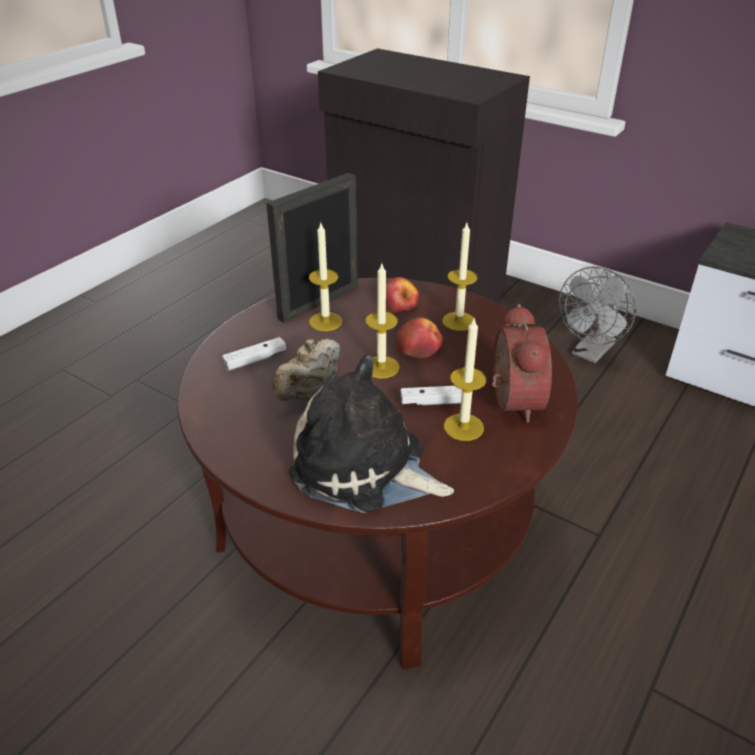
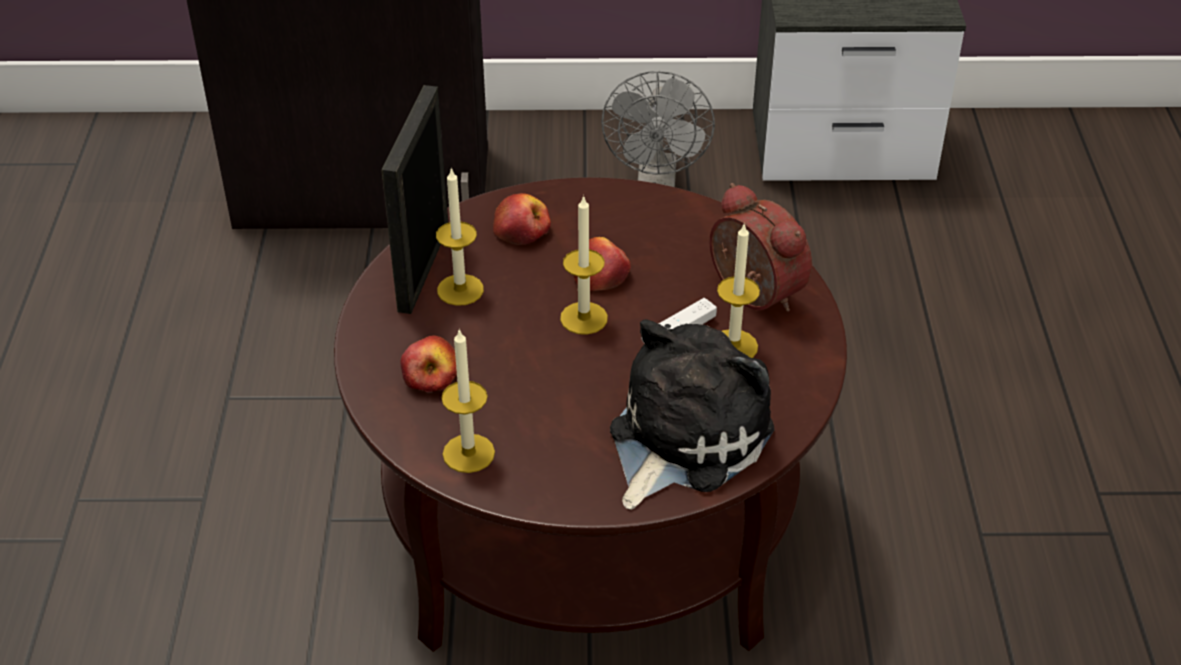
camera: 35 degrees left, 5 degrees up
white game controller [222,337,286,371] -> apple [400,335,457,392]
beige teapot [273,339,340,401] -> none
plush toy [289,355,454,513] -> plush toy turned 135 degrees clockwise [610,319,775,510]
candle [442,223,478,331] -> candle moved to [441,329,495,473]

